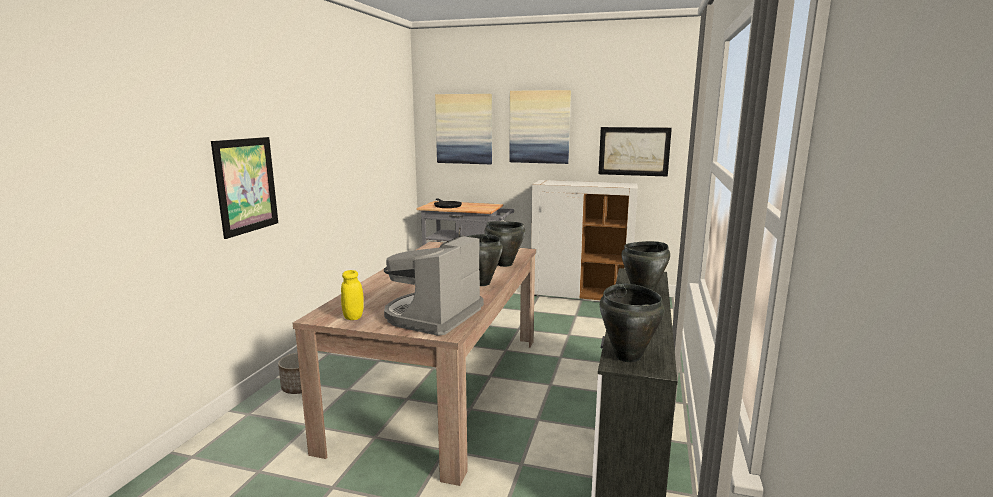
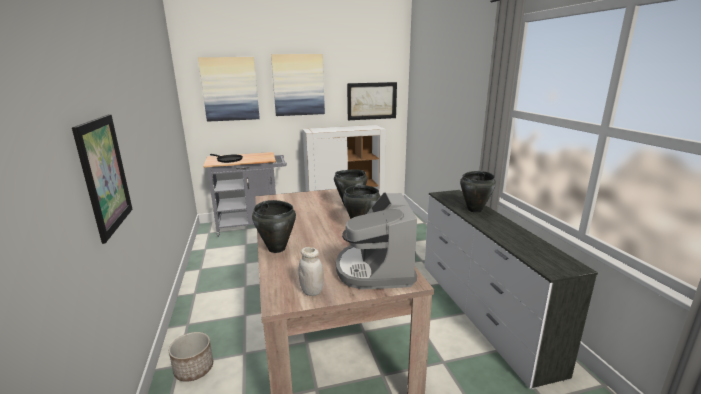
camera: 30 degrees left, 5 degrees up
yellow jar [341,270,364,320] -> white jar [299,247,324,296]
black cooking pot [600,284,665,362] -> black cooking pot moved to [252,200,296,253]

